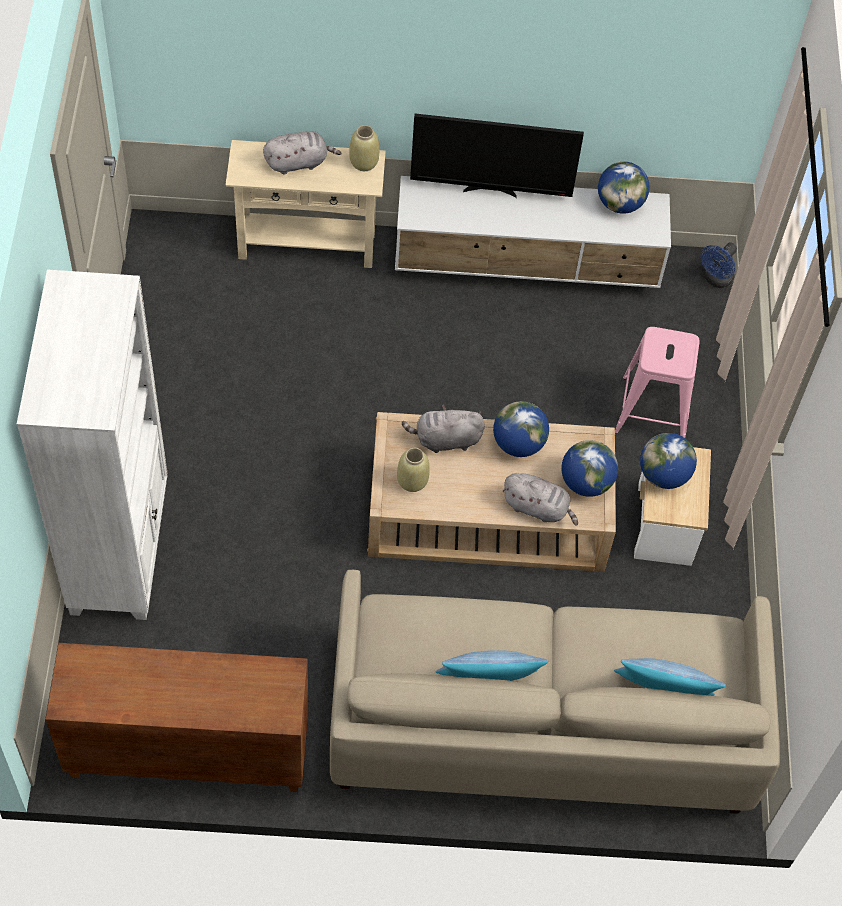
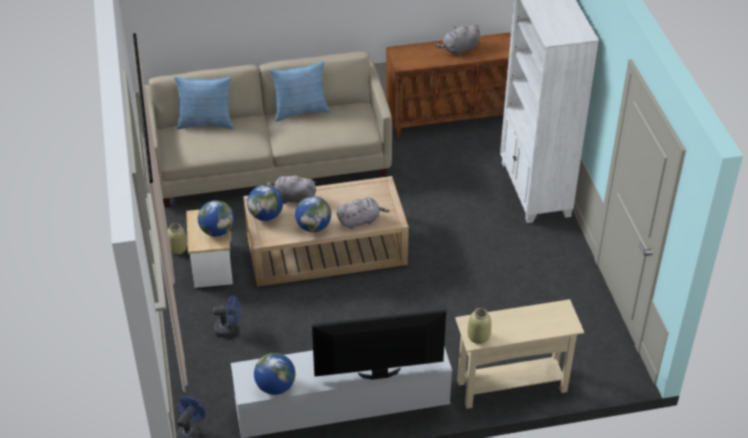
camera: 170 degrees right, 15 degrees down
grey plush toy [263,131,341,175] -> grey plush toy moved to [435,24,480,56]
beige vase [397,448,430,492] -> beige vase moved to [168,223,187,254]
pink stool [615,327,699,438] -> blue fan [213,295,241,337]

